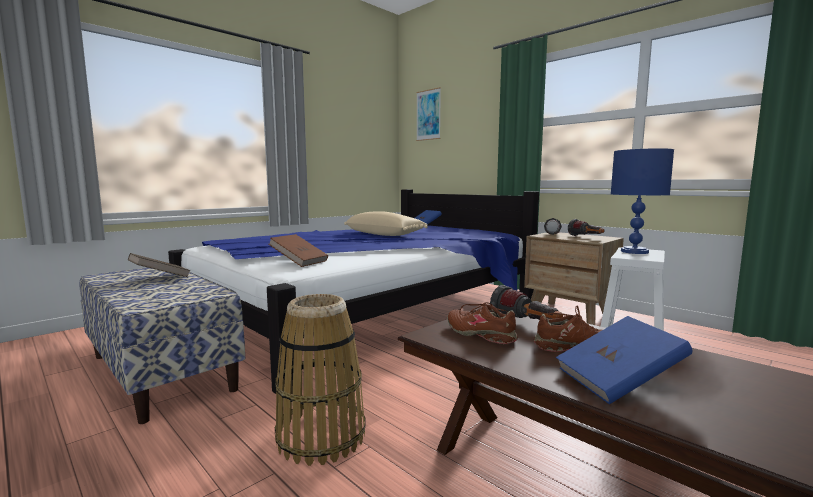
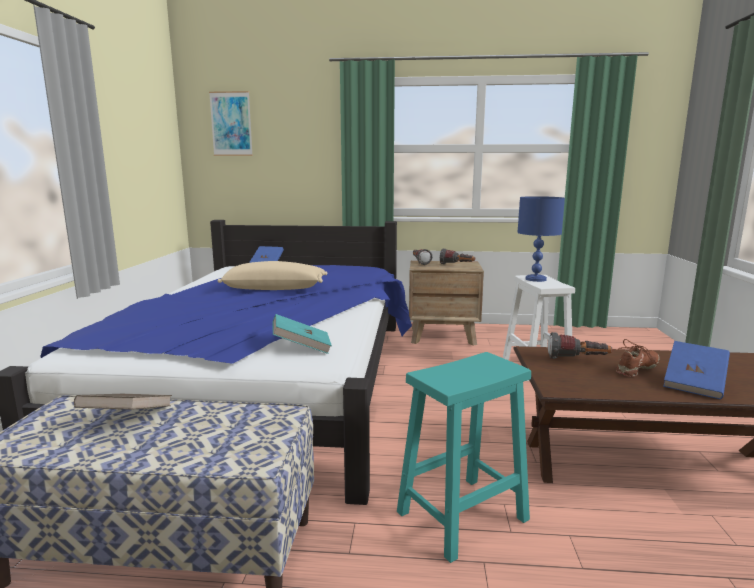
camera: 40 degrees left, 5 degrees up
brown book [269,234,328,267] -> turquoise book [273,314,332,354]
basket [275,294,366,466] -> turquoise stool [397,352,531,563]
brown shoe [447,302,518,344] -> none

